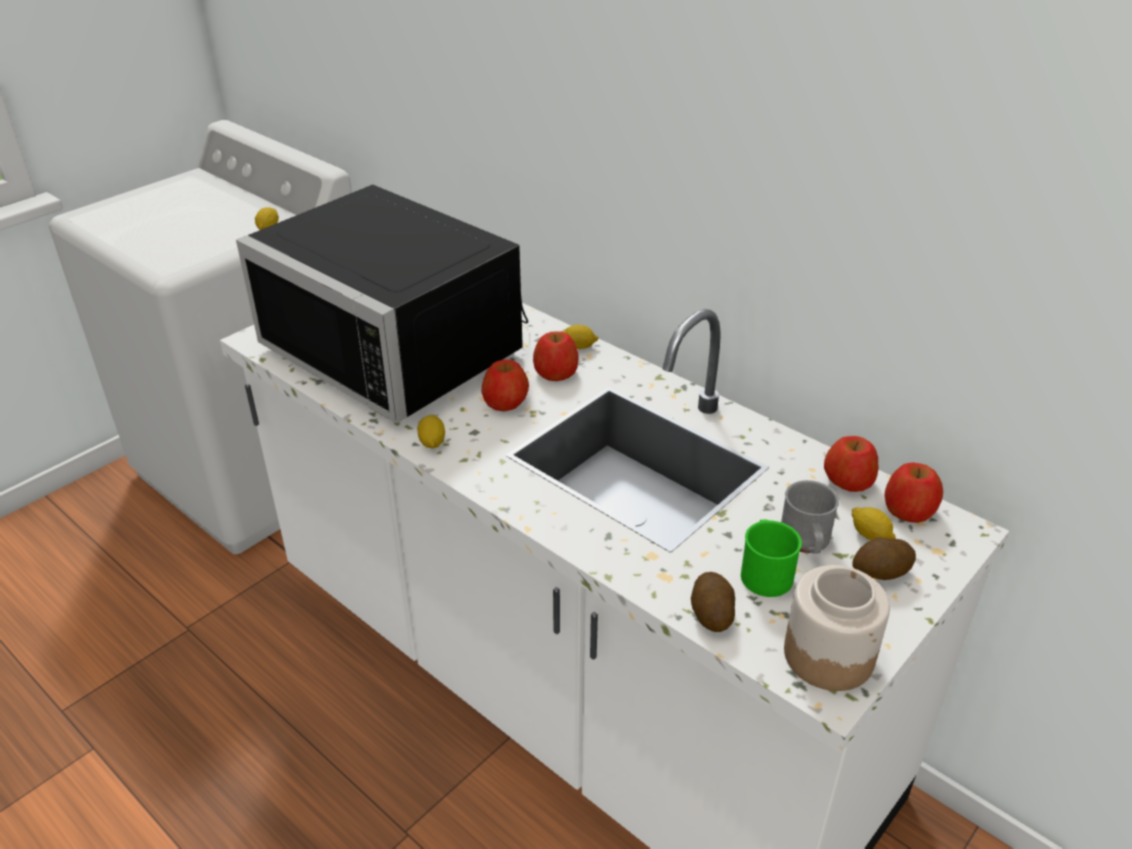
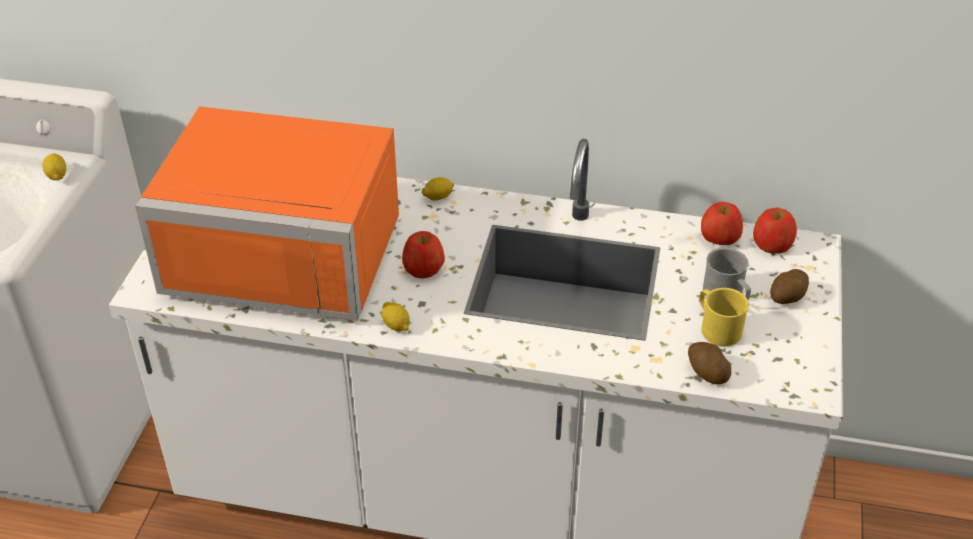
camera: 30 degrees left, 5 degrees up
black microwave [236,184,528,423] -> orange microwave [135,106,399,321]
apple [533,331,579,381] -> none
green mug [741,520,802,597] -> yellow mug [699,288,749,346]
jar [784,565,890,691] -> none
lemon [852,507,896,540] -> none

